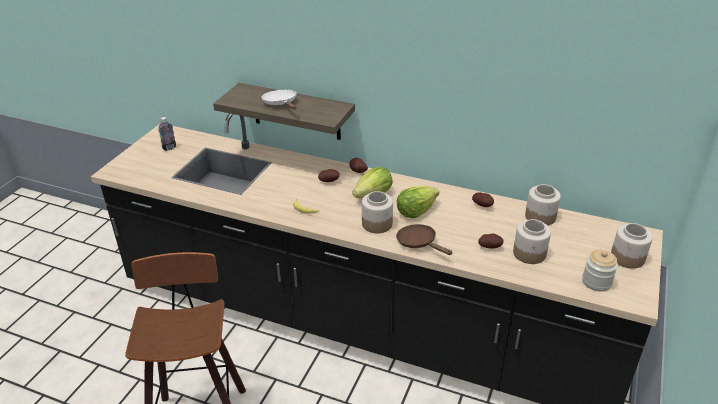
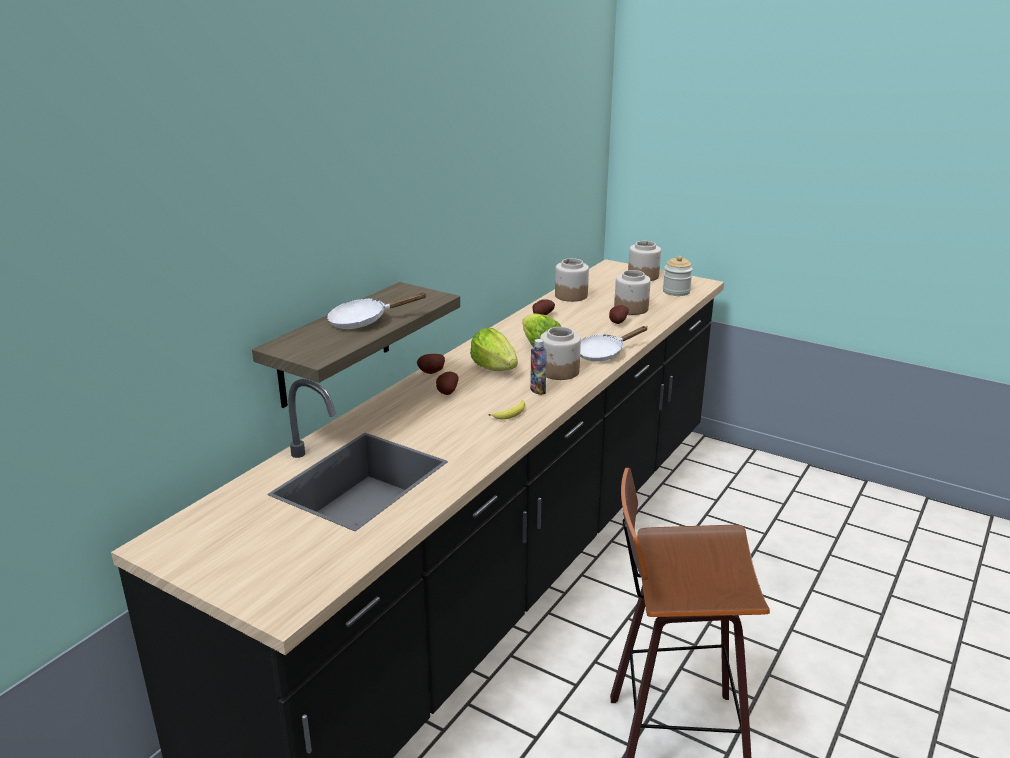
camera: 80 degrees left, 10 degrees down
bottle [158,117,176,151] -> bottle moved to [530,339,546,395]
brown frying pan [396,224,452,255] -> white frying pan [580,326,648,362]

